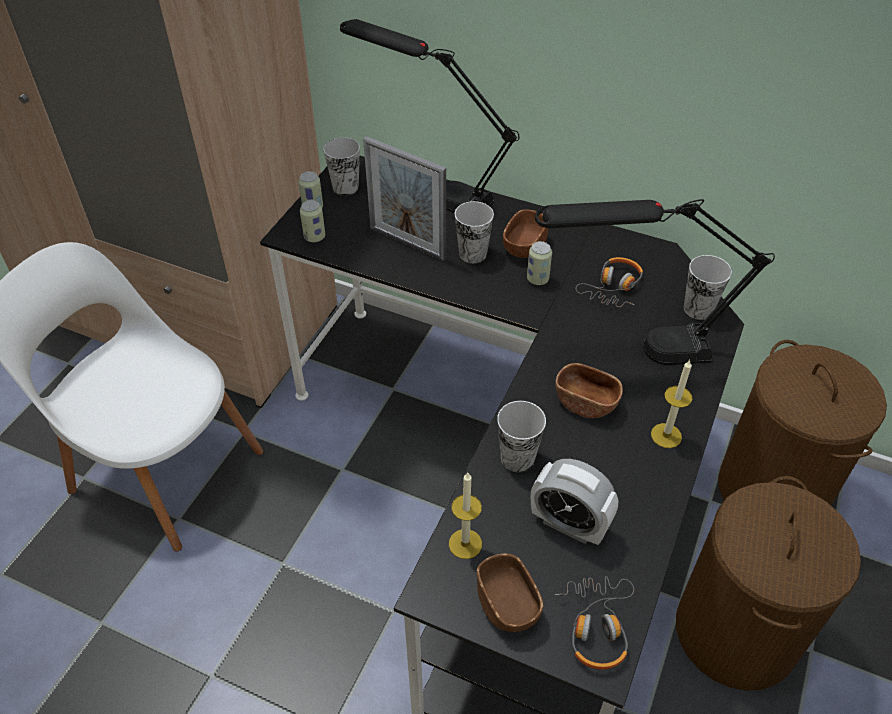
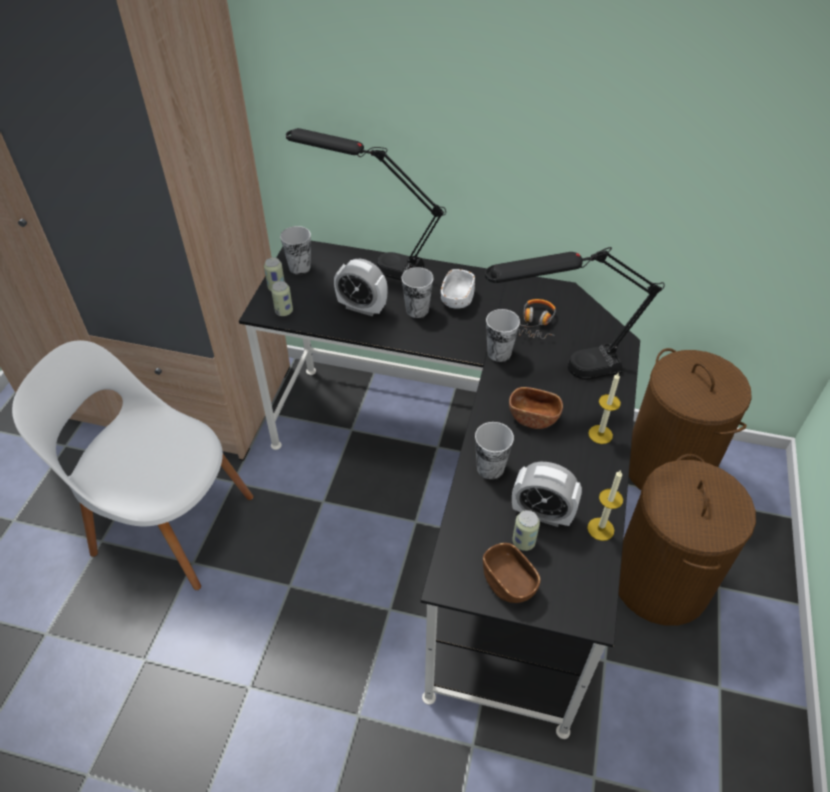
camera: 10 degrees left, 0 degrees up
picture frame [363,136,446,261] -> alarm clock [334,259,388,316]
candle [449,473,482,559] -> candle moved to [587,470,623,541]
brown bowl [503,209,548,258] -> white bowl [441,269,475,309]
can [527,241,552,285] -> can moved to [512,510,540,551]
headphones [555,576,634,670] -> none
cup [684,255,732,320] -> cup moved to [486,309,520,362]

